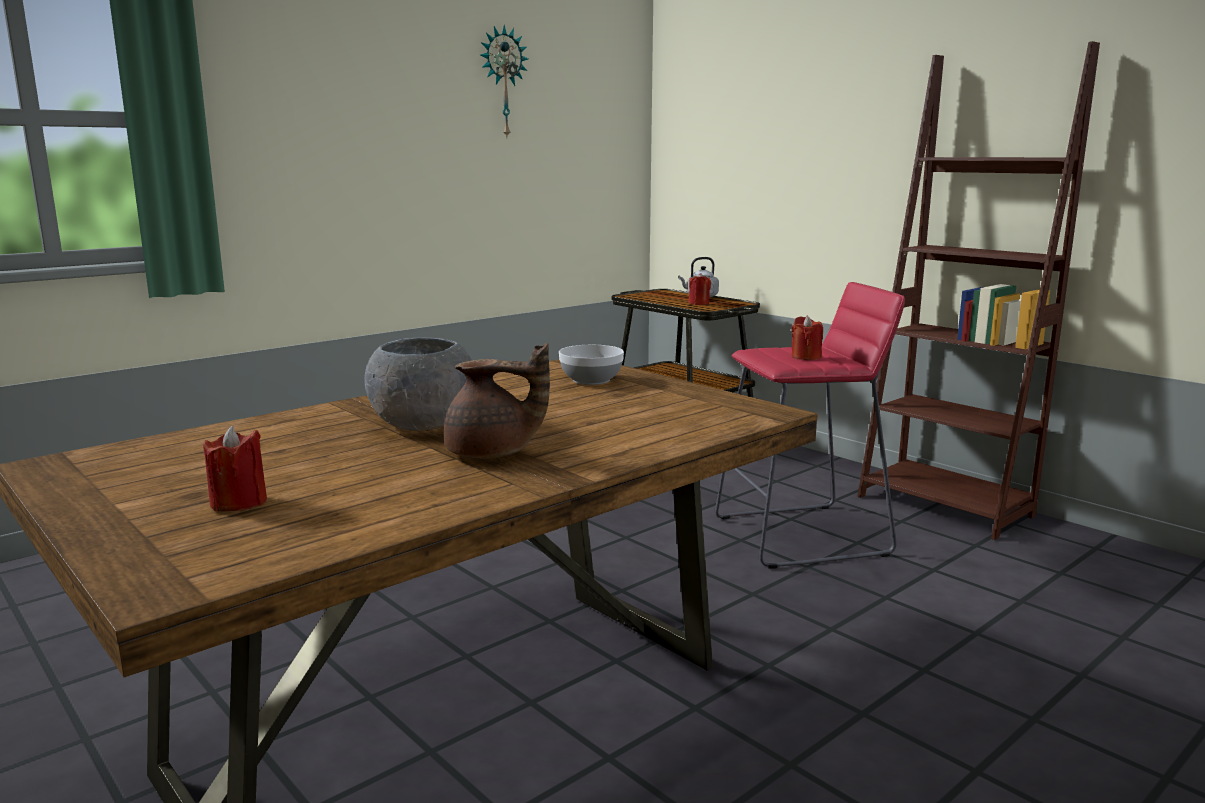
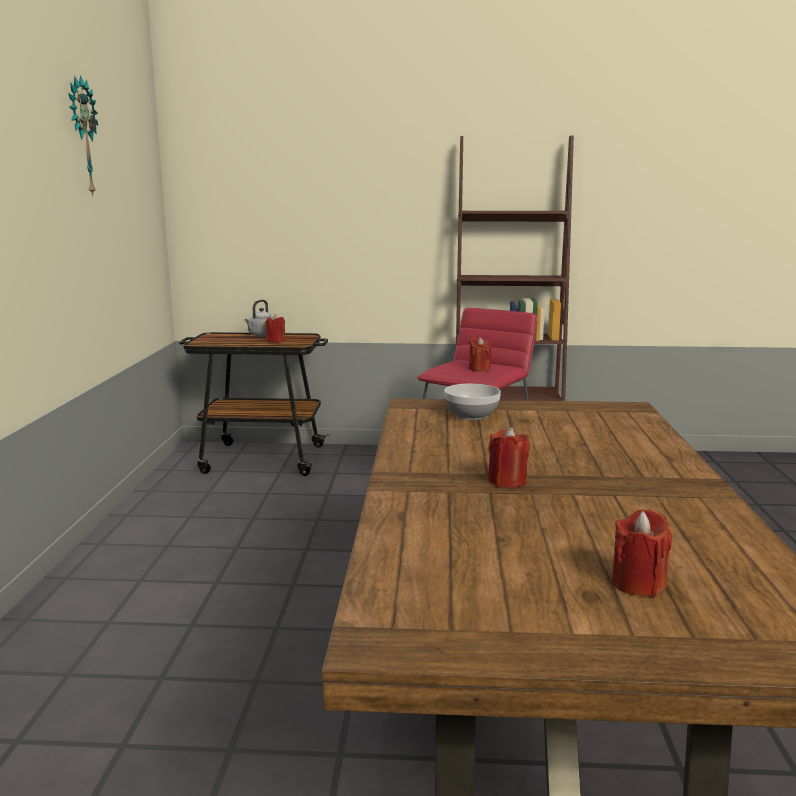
camera: 45 degrees left, 0 degrees up
grey bowl [364,337,472,431] -> red candle [488,427,530,488]
brown teapot [444,343,550,459] -> none

